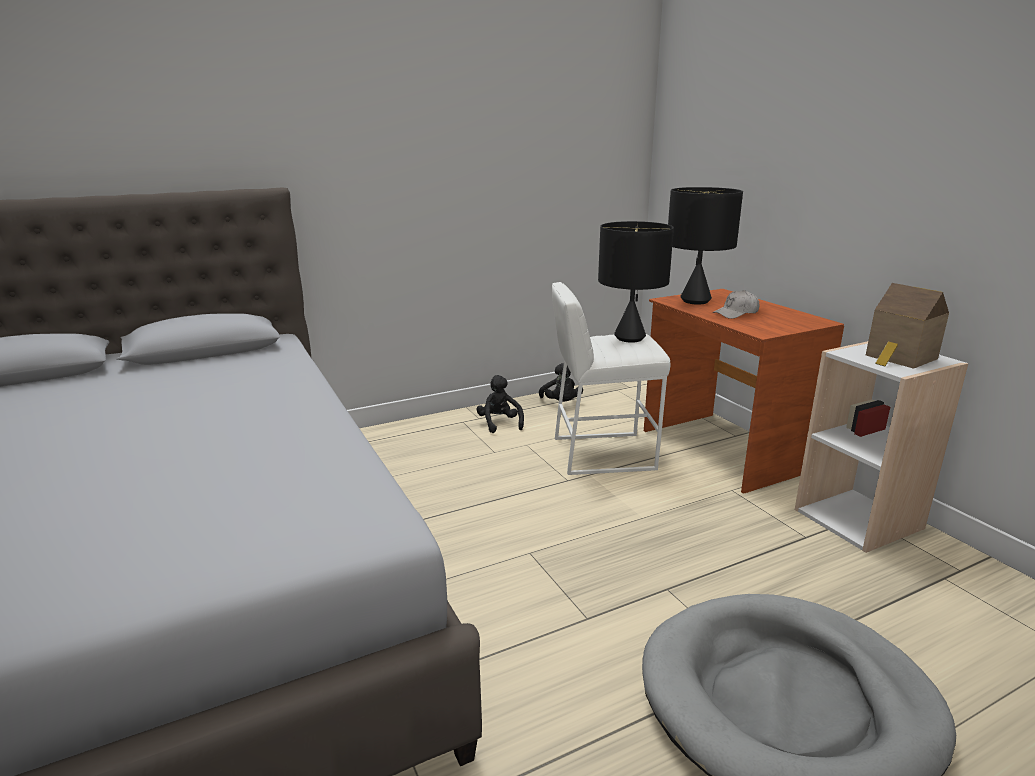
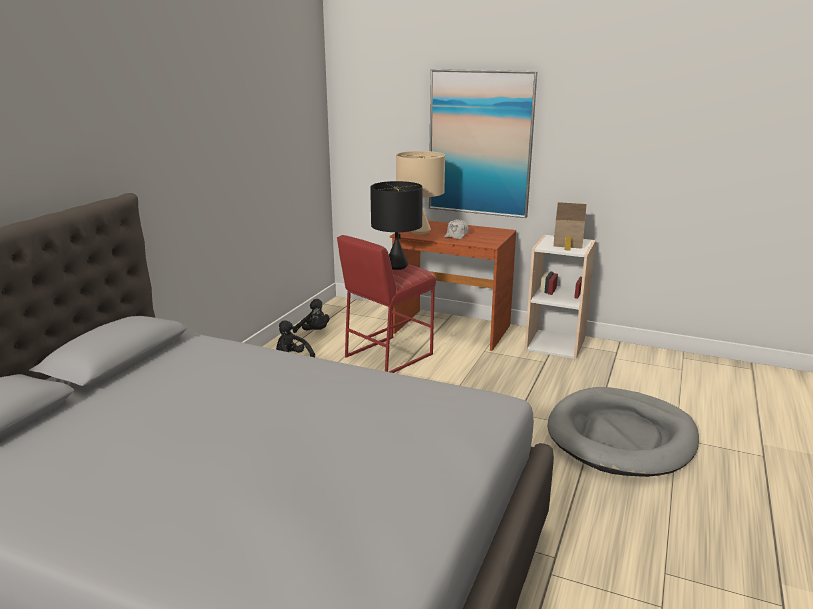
camera: 40 degrees left, 0 degrees up
white stool [552,282,670,475] -> red stool [337,235,436,373]
black table lamp [668,187,743,305] -> beige table lamp [396,151,445,234]
none -> picture [429,69,537,218]

